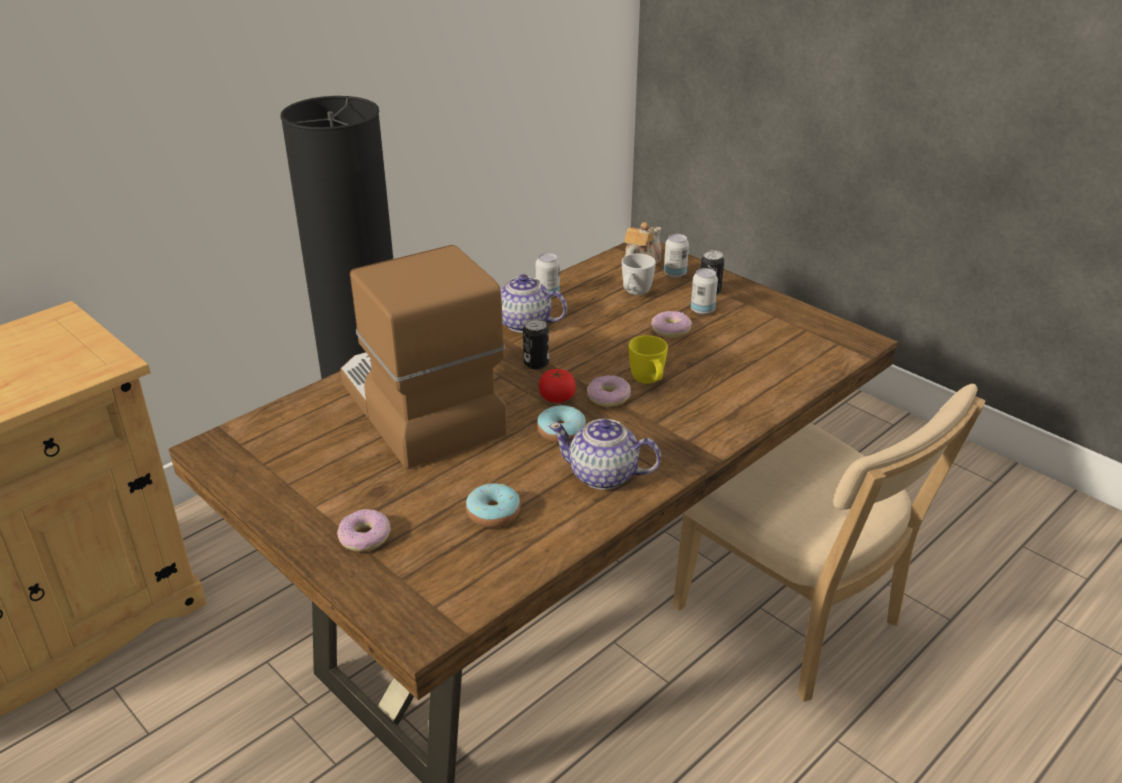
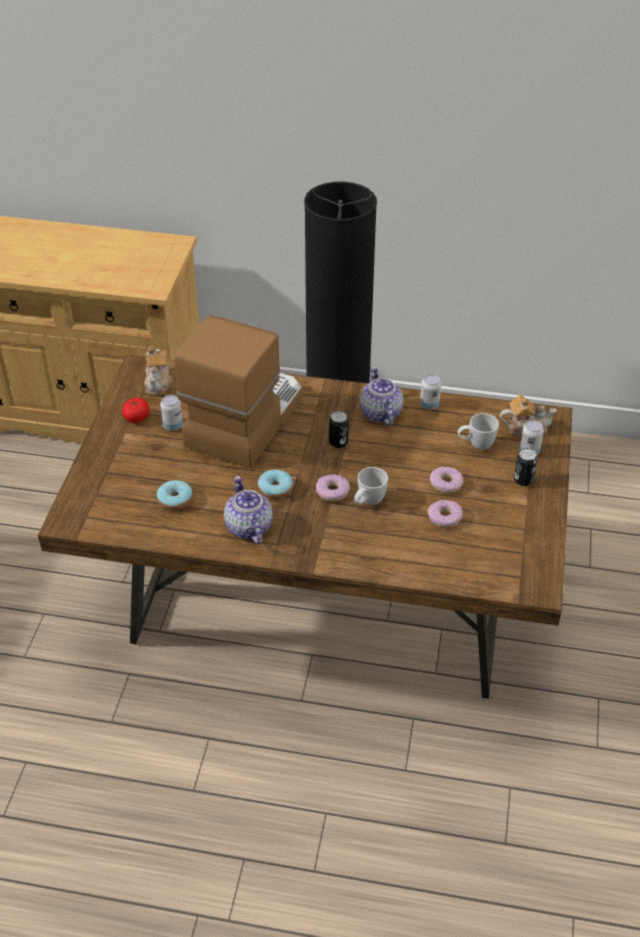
camera: 55 degrees right, 10 degrees up
donut [337,509,391,551] -> donut moved to [428,500,463,528]
tomato [539,369,576,403] -> tomato moved to [122,398,150,423]
yellow mug [629,335,668,384] -> white mug [354,467,388,505]
beige chair [673,384,985,702] -> none
can [691,268,718,315] -> can moved to [160,395,183,431]
none -> teapot [144,346,173,396]

